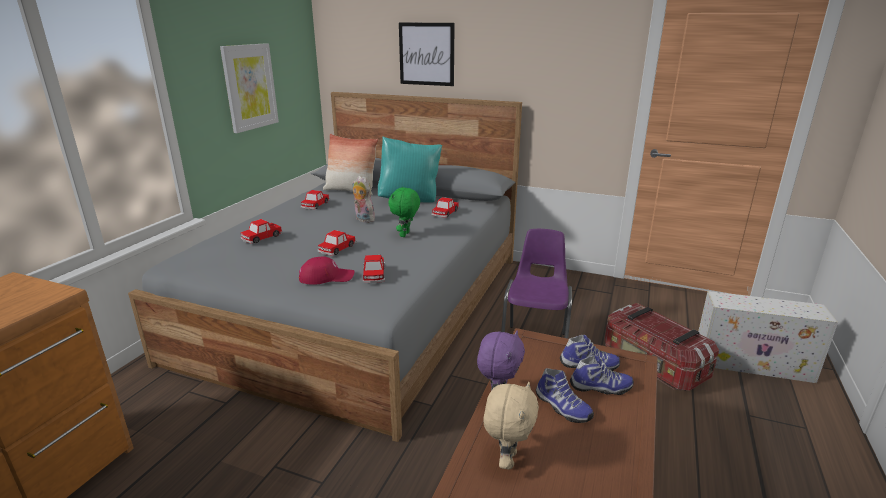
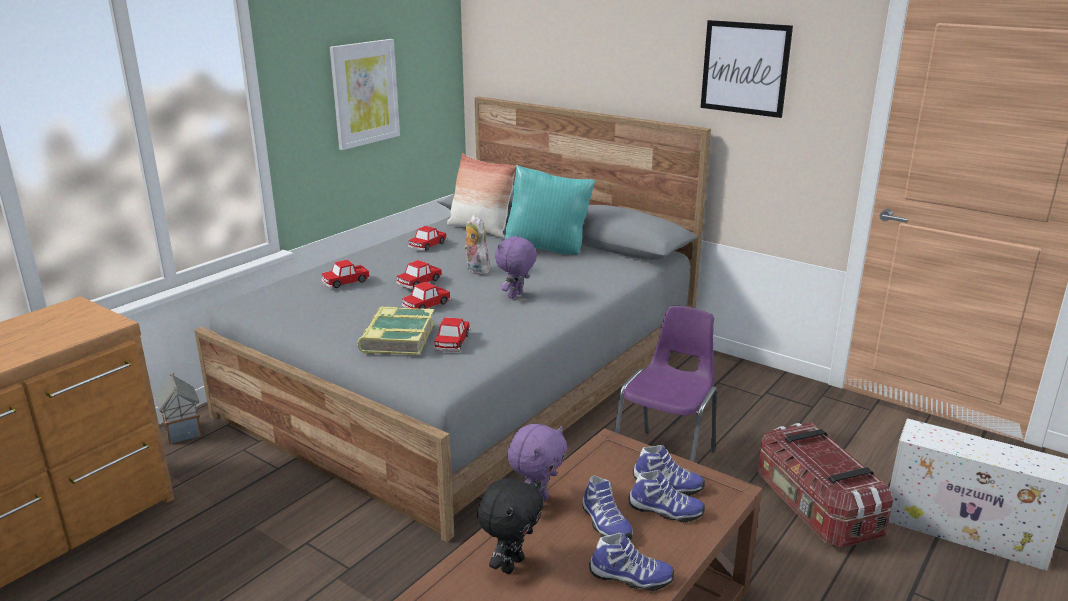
camera: 15 degrees right, 0 degrees up
red cap [299,256,354,285] -> book [357,306,435,355]
green plush toy [388,187,420,237] -> purple plush toy [495,235,537,299]
picture [399,23,455,86] -> picture moved to [701,20,793,118]
toy car [432,197,460,218] -> toy car moved to [396,260,443,289]
beige plush toy [483,382,539,470] -> black plush toy [477,478,544,574]
none -> toy house [155,373,202,445]
none -> shoe [589,532,674,591]

